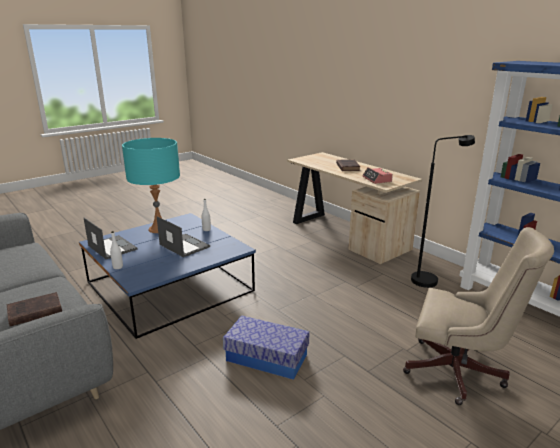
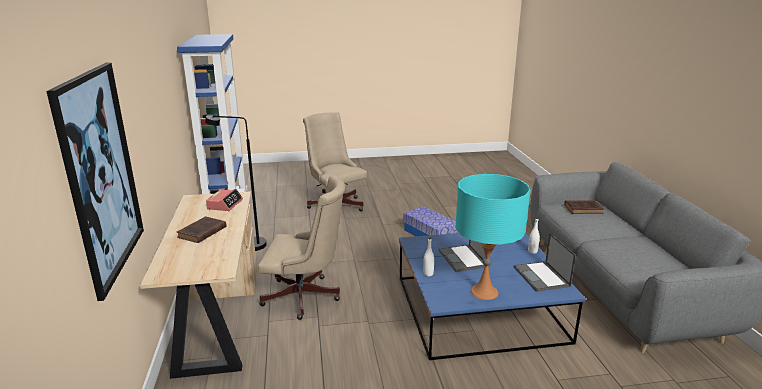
camera: 150 degrees left, 0 degrees up
none -> picture [46,62,144,301]
none -> beige office chair [258,175,345,320]

